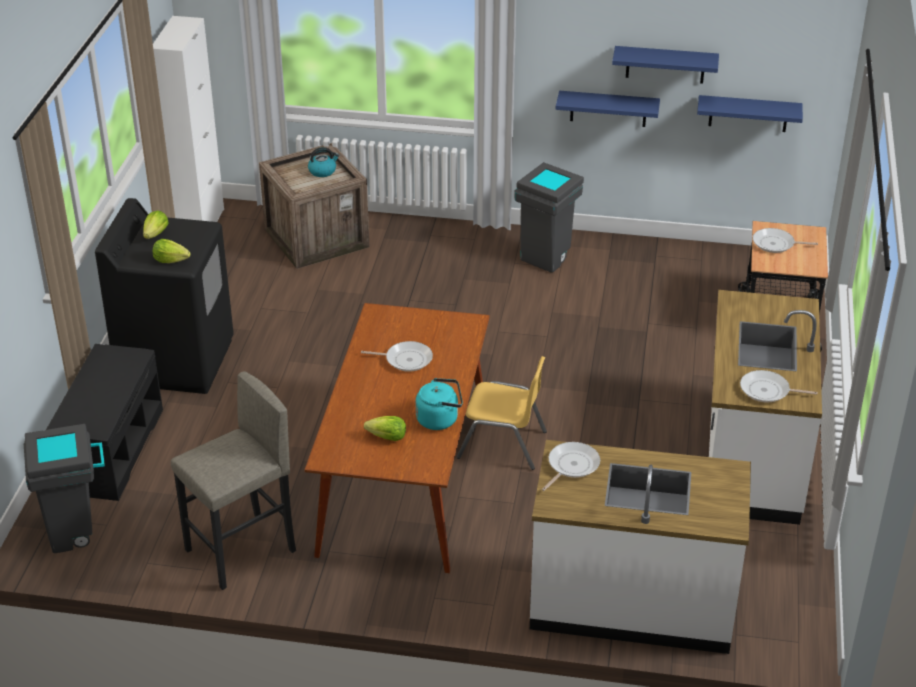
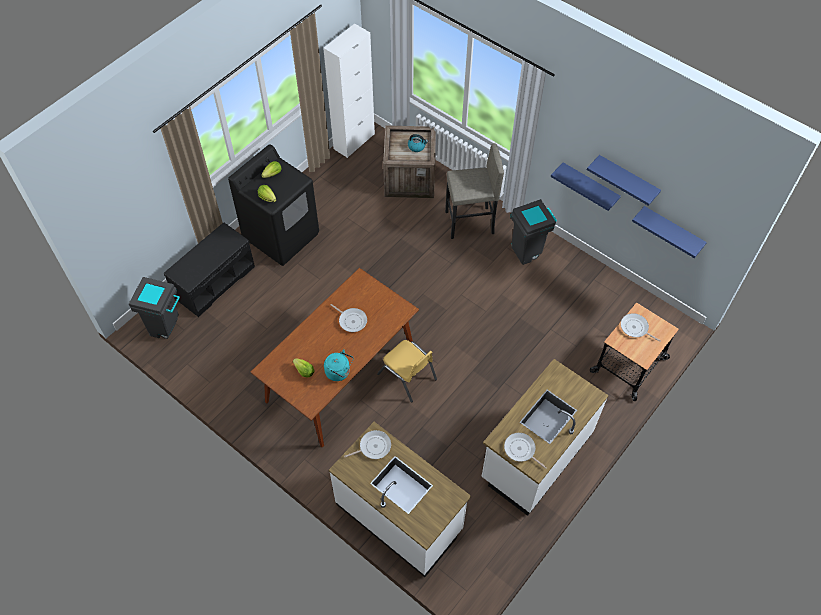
camera: 30 degrees right, 20 degrees up
grey stool [171,372,296,590] -> grey stool moved to [445,143,504,239]

